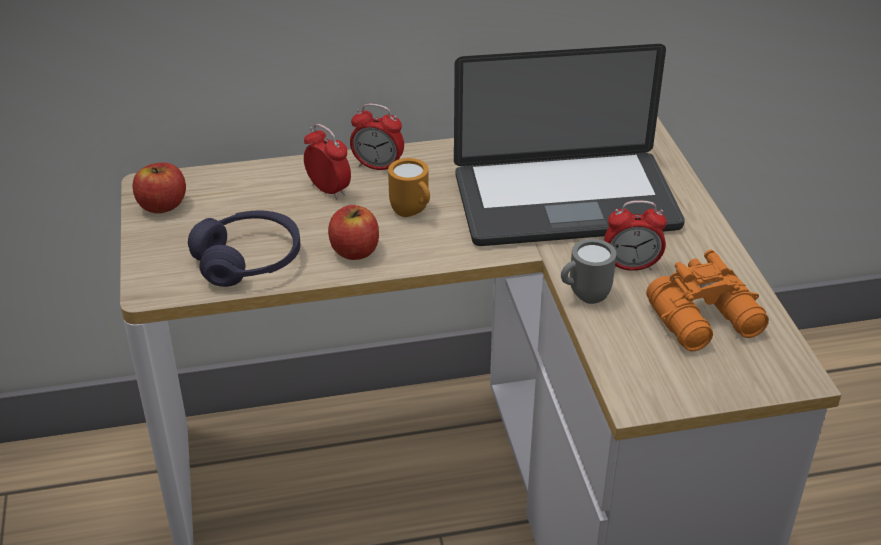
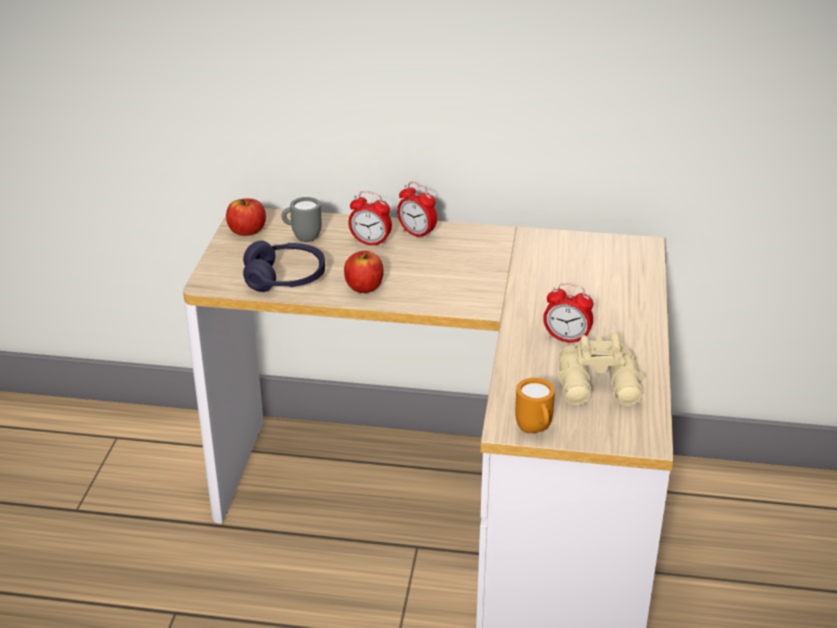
camera: 20 degrees right, 5 degrees down
alarm clock [304,124,351,199] -> alarm clock turned 135 degrees clockwise [348,191,392,247]
orange mug [388,158,430,217] -> orange mug moved to [515,378,555,433]
laptop [454,44,685,246] -> none
grey mug [561,239,616,304] -> grey mug moved to [281,197,322,242]
orange binoculars [646,249,769,351] -> beige binoculars [556,332,645,406]

